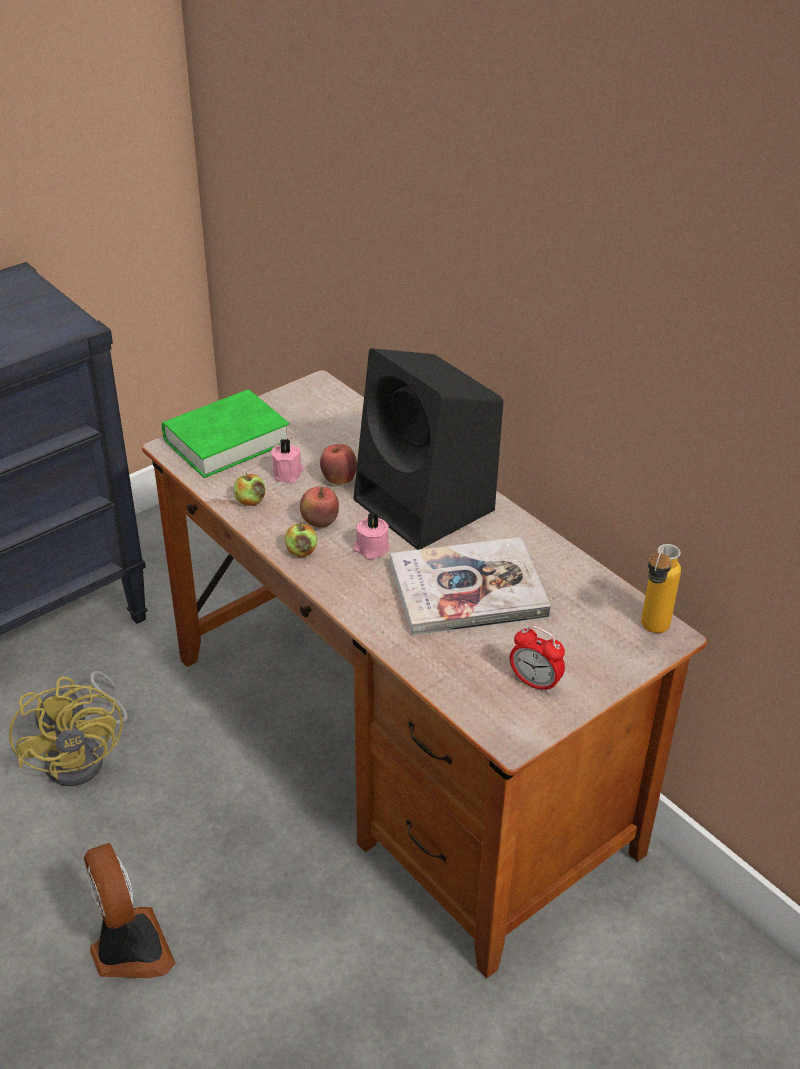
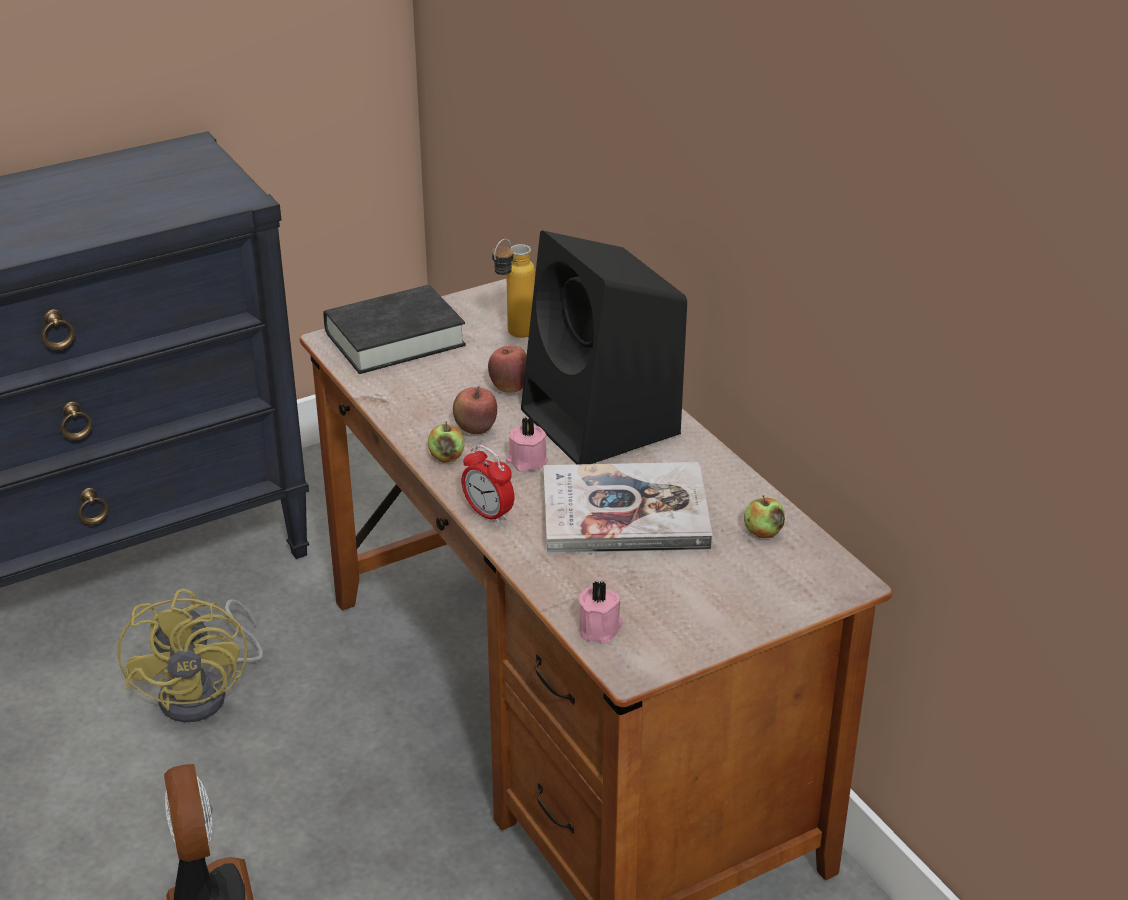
camera: 10 degrees right, 5 degrees down
green book [162,390,289,478] -> black book [323,285,466,374]
apple [234,473,265,506] -> apple moved to [744,495,785,538]
pink candle [271,439,304,483] -> pink candle moved to [578,581,623,643]
alarm clock [510,625,565,693] -> alarm clock moved to [462,445,514,524]
bottle [641,544,681,633] -> bottle moved to [492,239,535,338]

